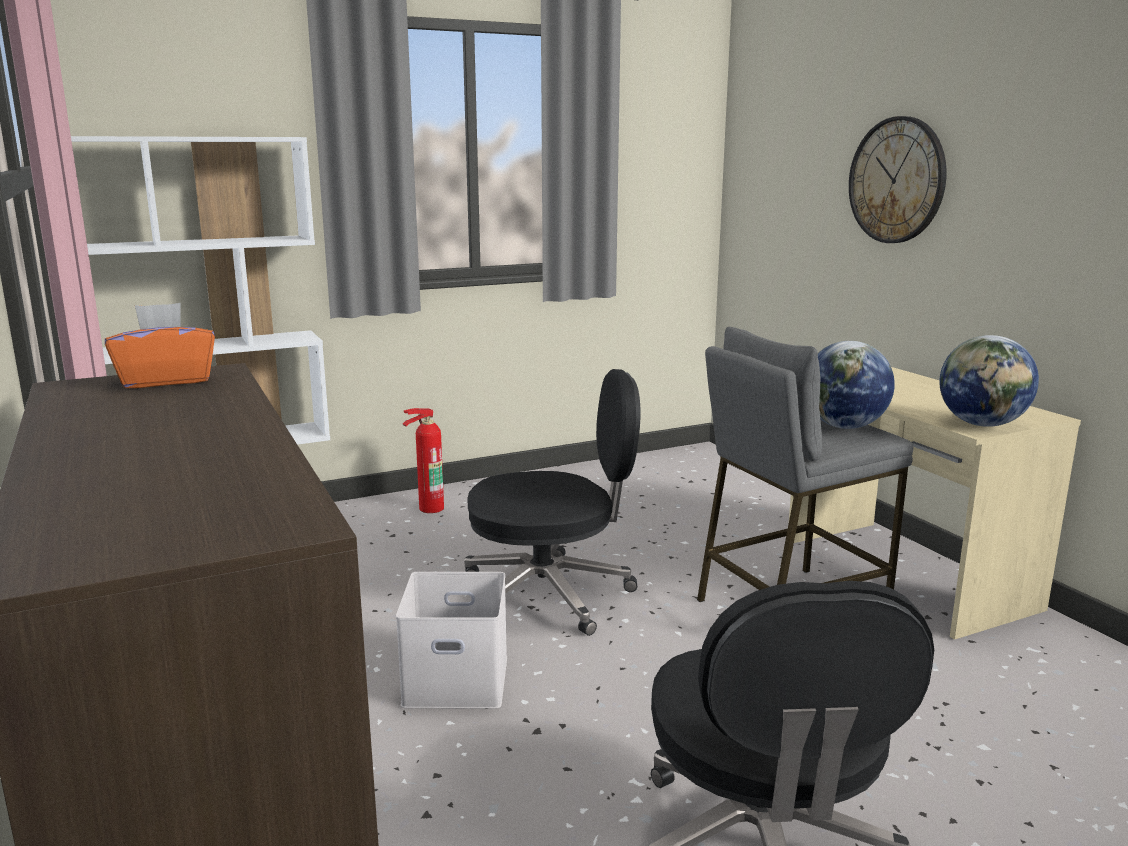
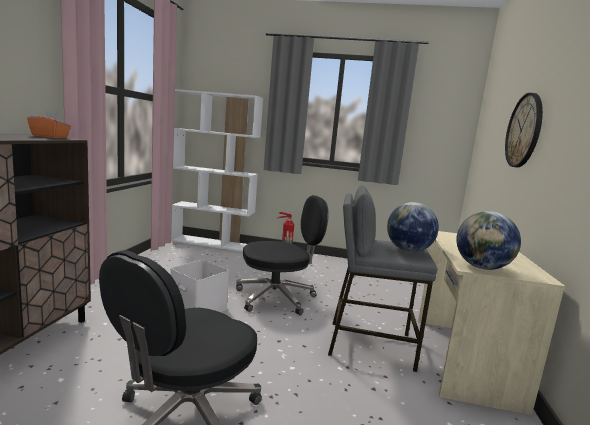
camera: 35 degrees right, 5 degrees down
black office chair [464,369,640,636] -> black office chair turned 45 degrees counterclockwise [236,195,329,315]

